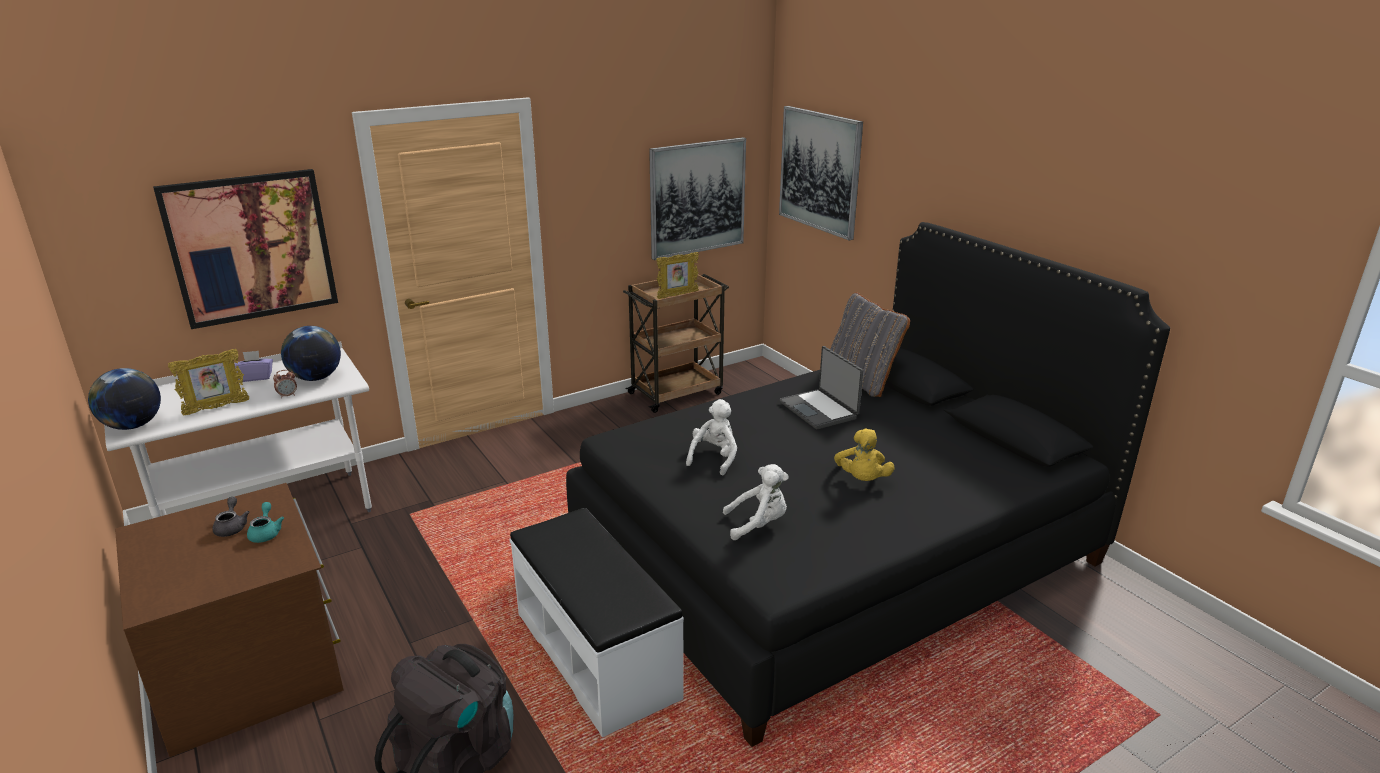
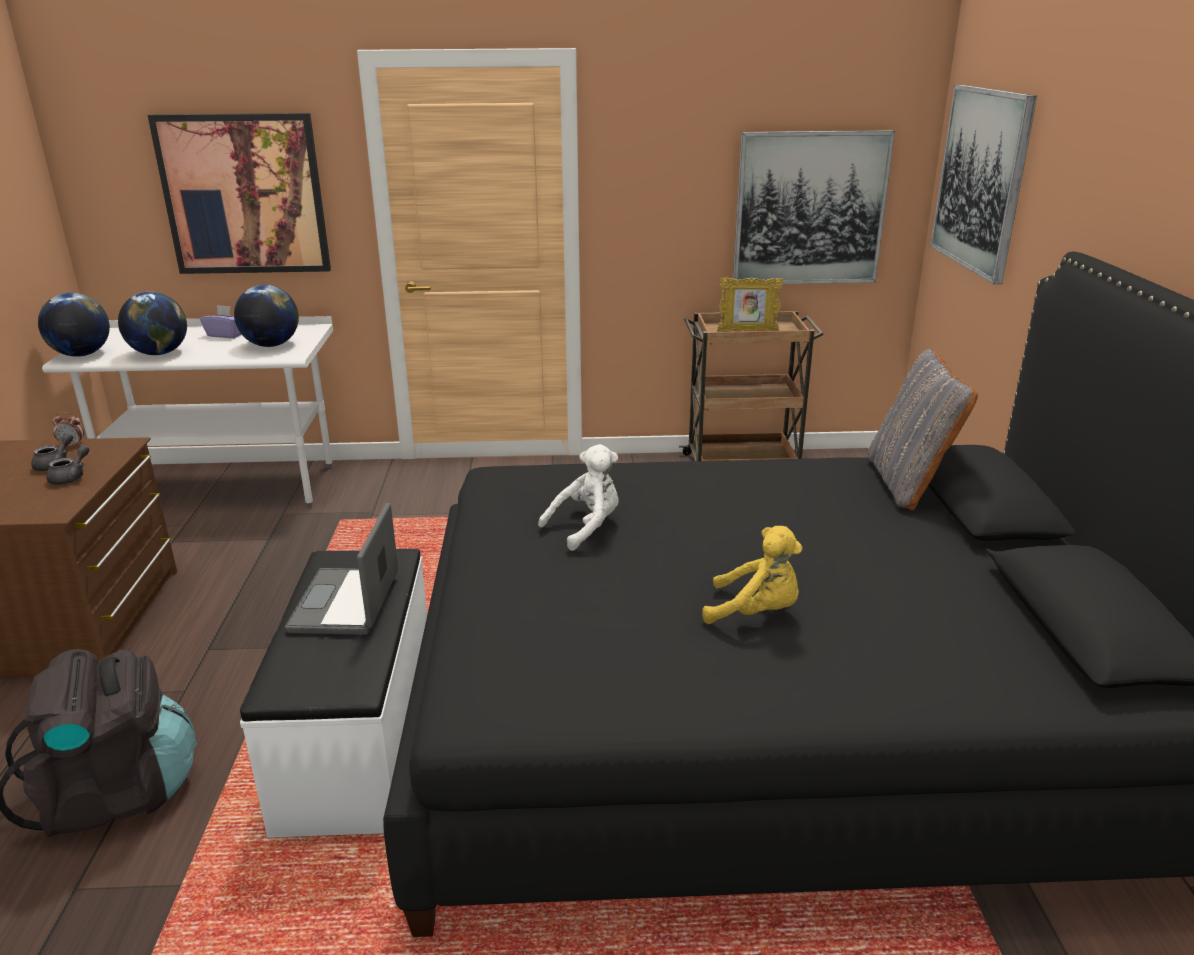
camera: 30 degrees right, 0 degrees up
picture frame [168,349,249,415] -> globe [118,292,187,355]
turquoise teapot [247,502,284,543] -> grey teapot [46,445,89,485]
alarm clock [273,370,297,398] -> alarm clock moved to [52,412,84,447]
white plush toy [723,464,788,540] -> none
laptop [780,346,863,429] -> laptop moved to [285,503,398,635]
yellow plush toy [834,429,895,481] -> yellow plush toy turned 105 degrees counterclockwise [702,526,803,624]

